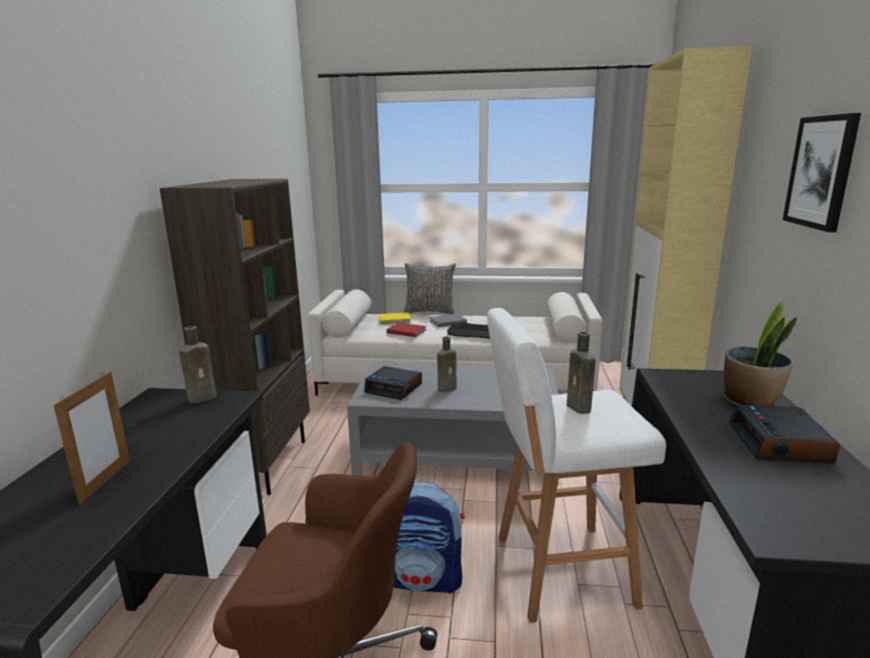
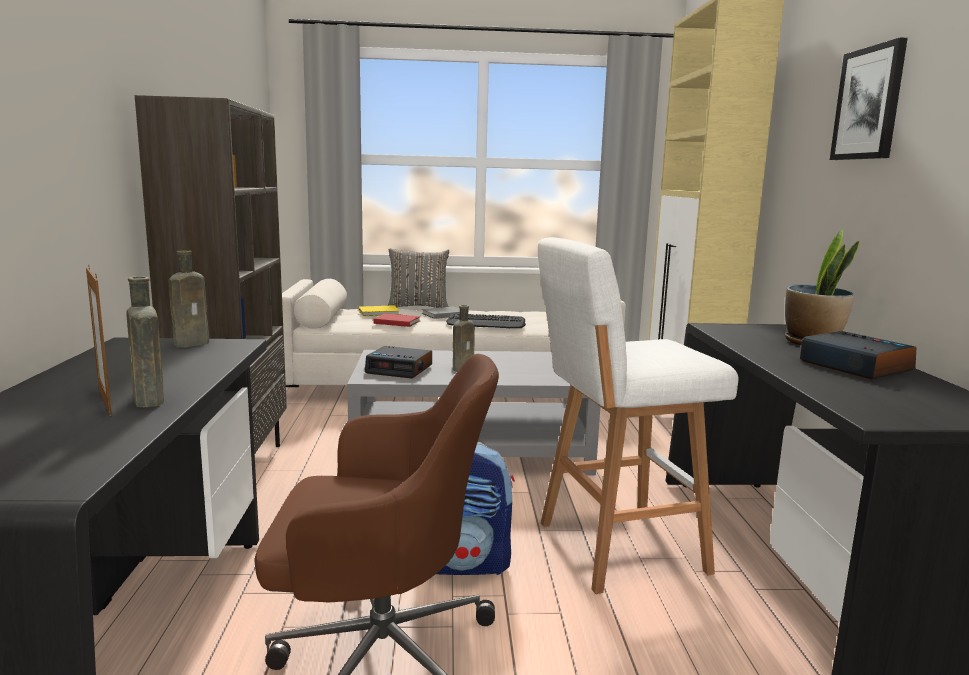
camera: 10 degrees left, 5 degrees down
picture frame [54,371,130,505] -> picture frame turned 150 degrees clockwise [86,265,112,416]
brown bottle [567,332,596,414] -> brown bottle moved to [126,276,164,407]
alarm clock [729,404,840,464] -> alarm clock turned 150 degrees clockwise [800,331,916,379]

